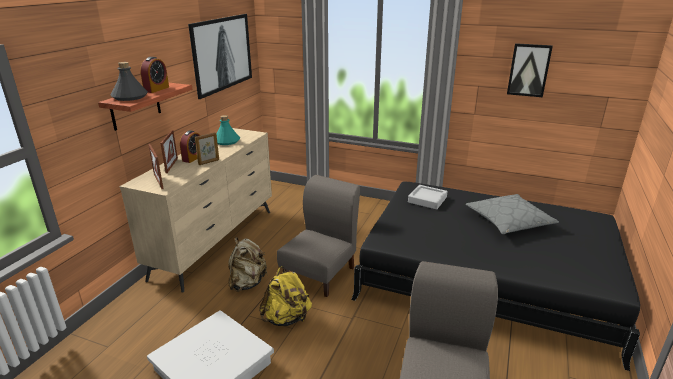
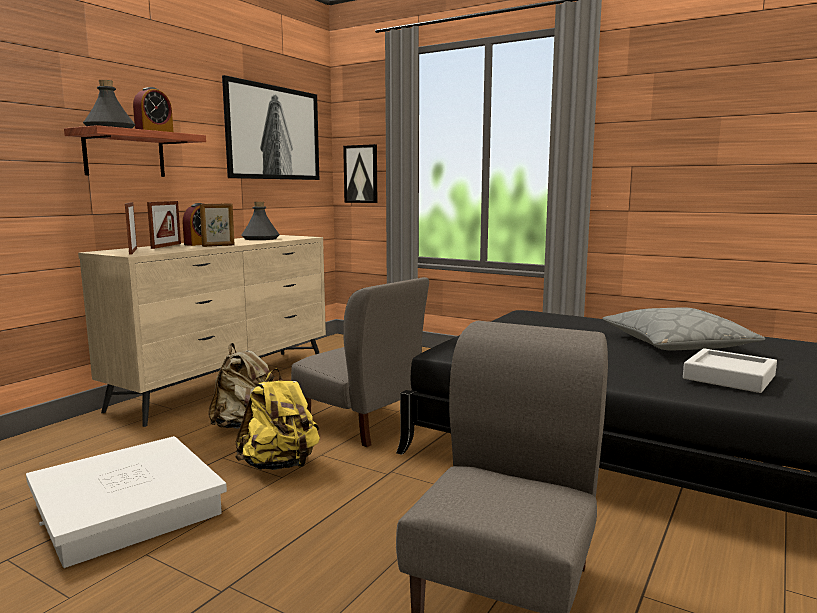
camera: 10 degrees right, 15 degrees down
turquoise bottle [216,115,240,145] -> grey bottle [241,202,280,240]
grey chair [277,175,360,297] -> grey chair turned 90 degrees clockwise [291,277,429,447]
grey tray [408,185,447,210] -> grey tray moved to [683,348,777,393]
picture [507,43,553,97] -> picture moved to [343,144,377,203]

